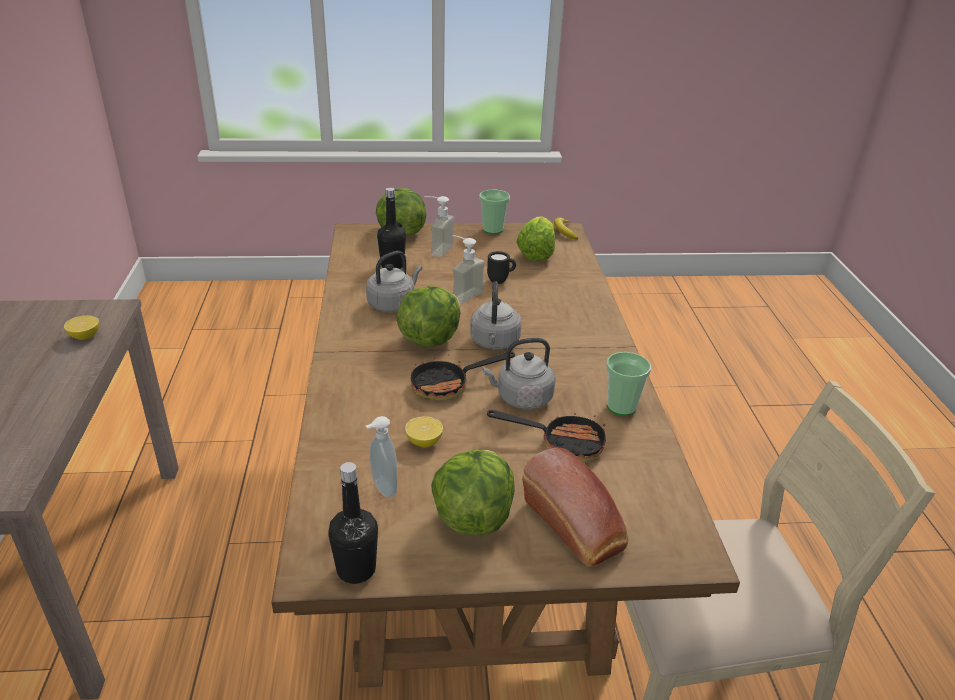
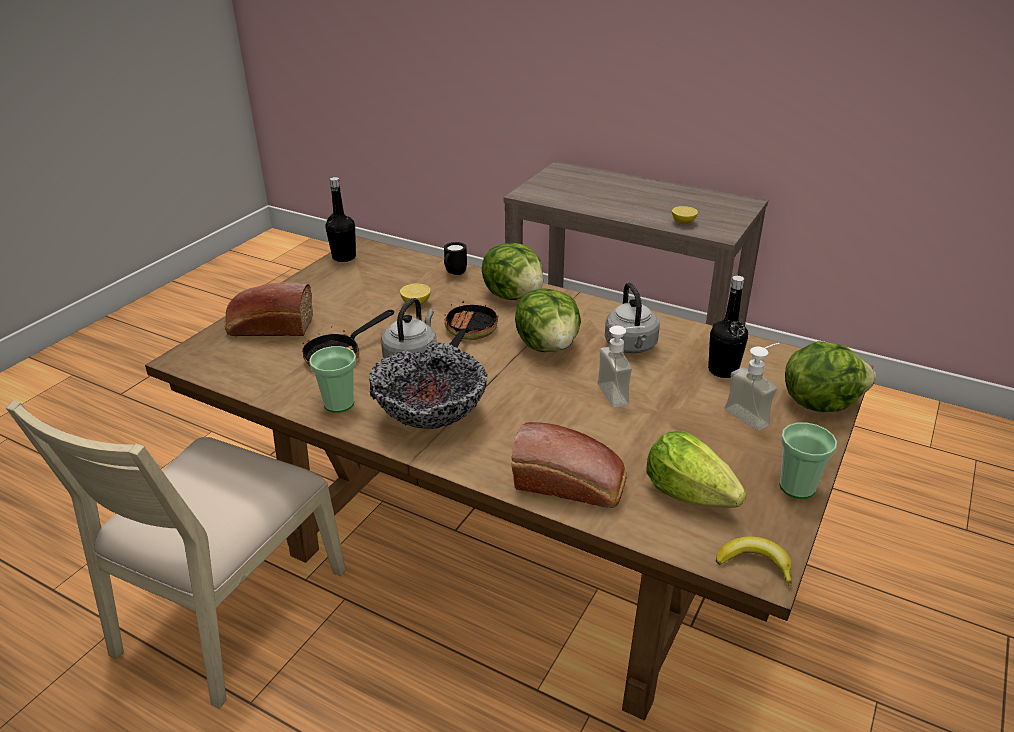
camera: 125 degrees right, 0 degrees up
soap dispenser [366,416,398,497] -> none
lettuce [431,450,514,536] -> lettuce moved to [482,243,543,300]
grey kettle [470,282,522,350] -> none
black mug [487,251,516,284] -> black mug moved to [444,242,467,275]
none -> bowl [369,342,487,429]
none -> bread [511,422,627,508]

